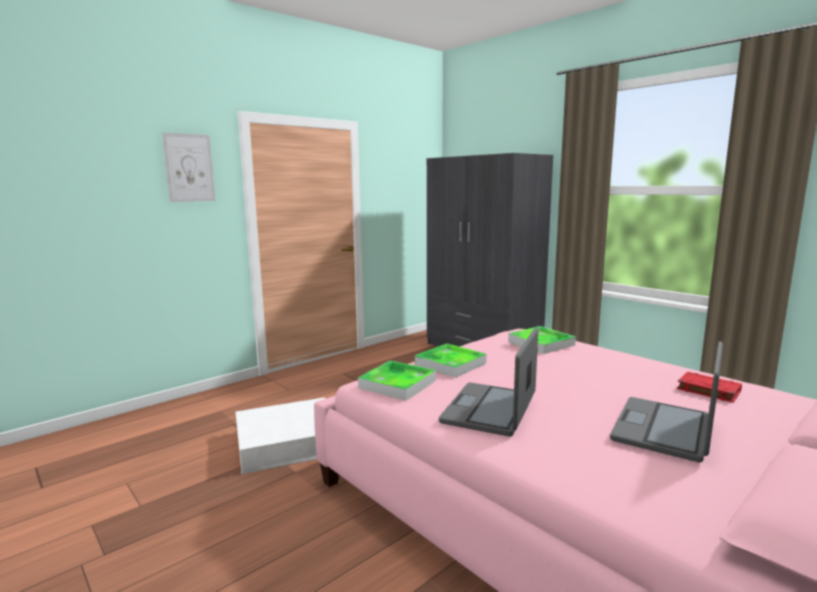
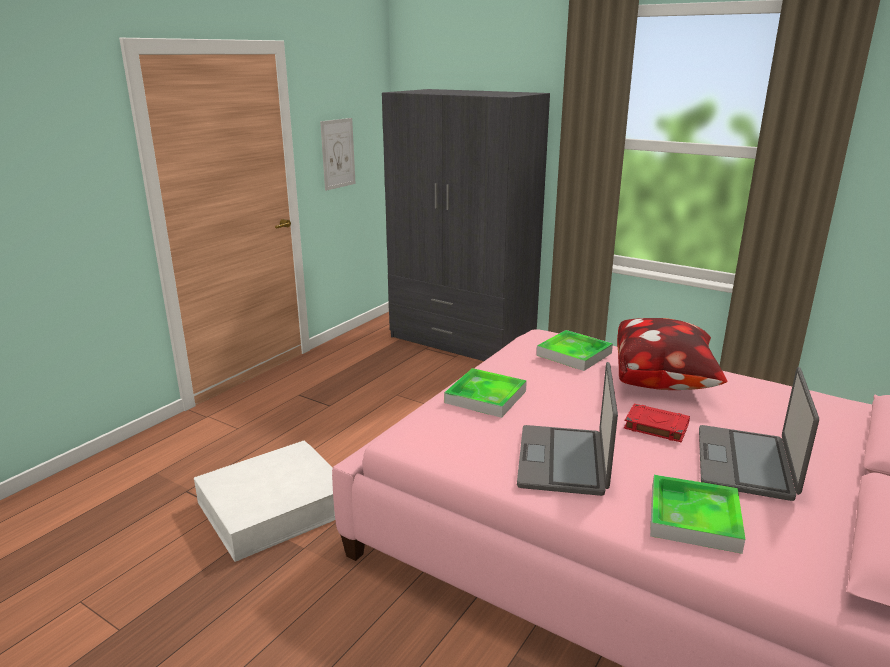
camera: 15 degrees left, 10 degrees up
picture [162,132,216,202] -> picture moved to [320,118,356,191]
tray [358,361,436,401] -> tray moved to [650,475,745,554]
red book [677,372,742,403] -> red book moved to [624,404,690,442]
none -> pillow [617,318,727,390]

